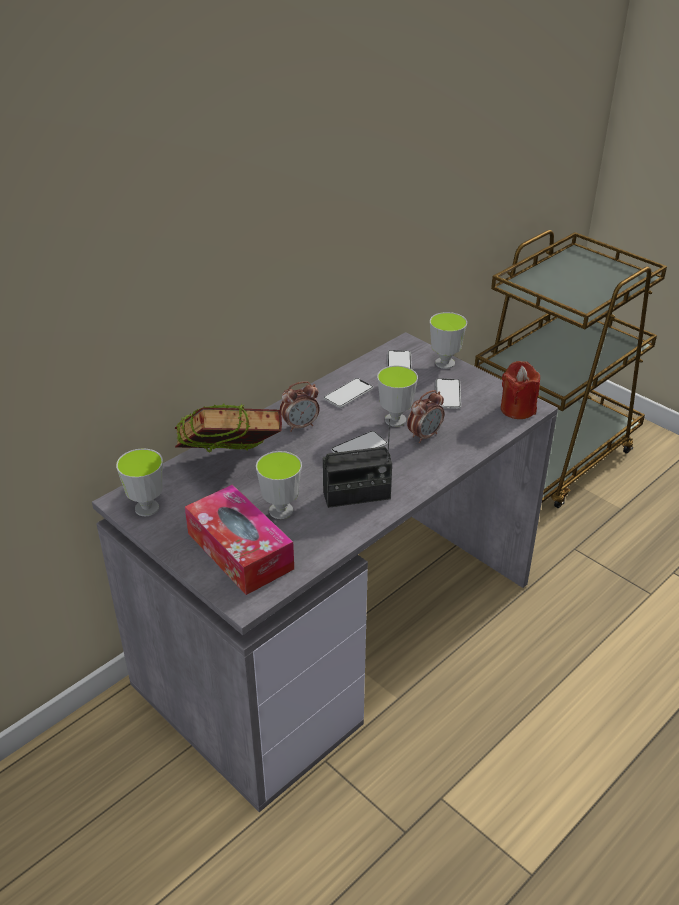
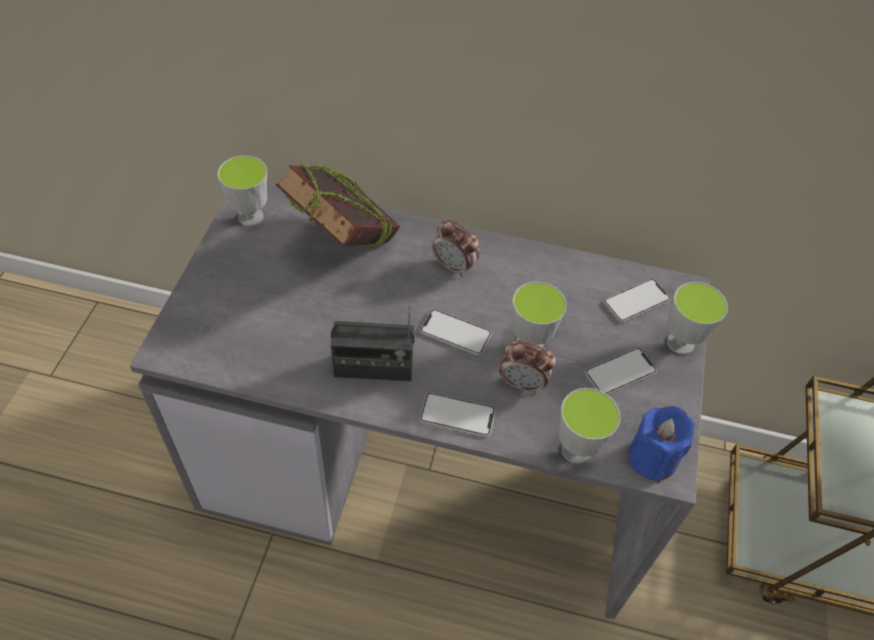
camera: 55 degrees right, 15 degrees up
tissue box [185,484,294,595] -> none
cup [256,451,302,519] -> cup moved to [559,388,621,464]
phone [323,378,373,408] -> phone moved to [420,393,495,437]
radio [323,419,392,508] -> radio turned 45 degrees counterclockwise [331,306,415,381]
red candle [501,361,540,419] -> blue candle [628,406,695,483]

